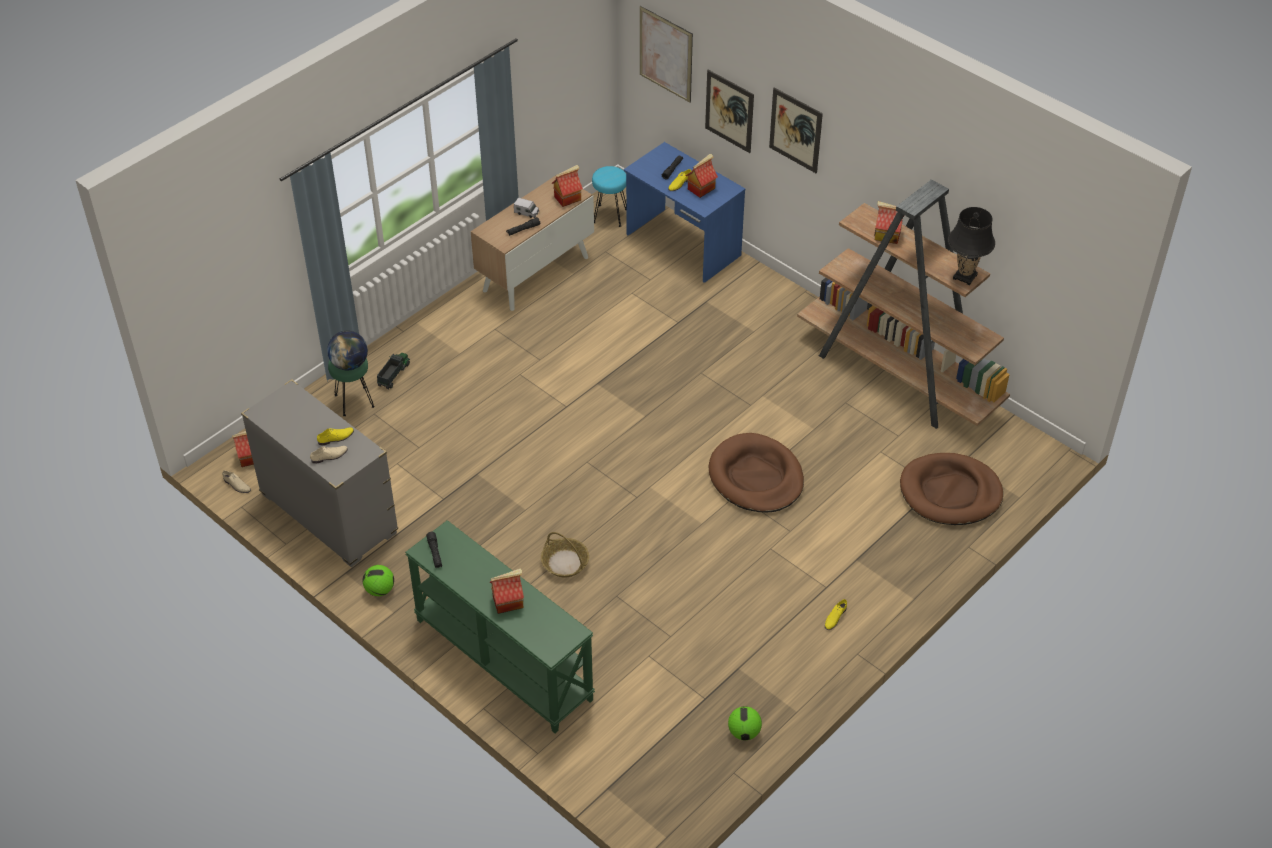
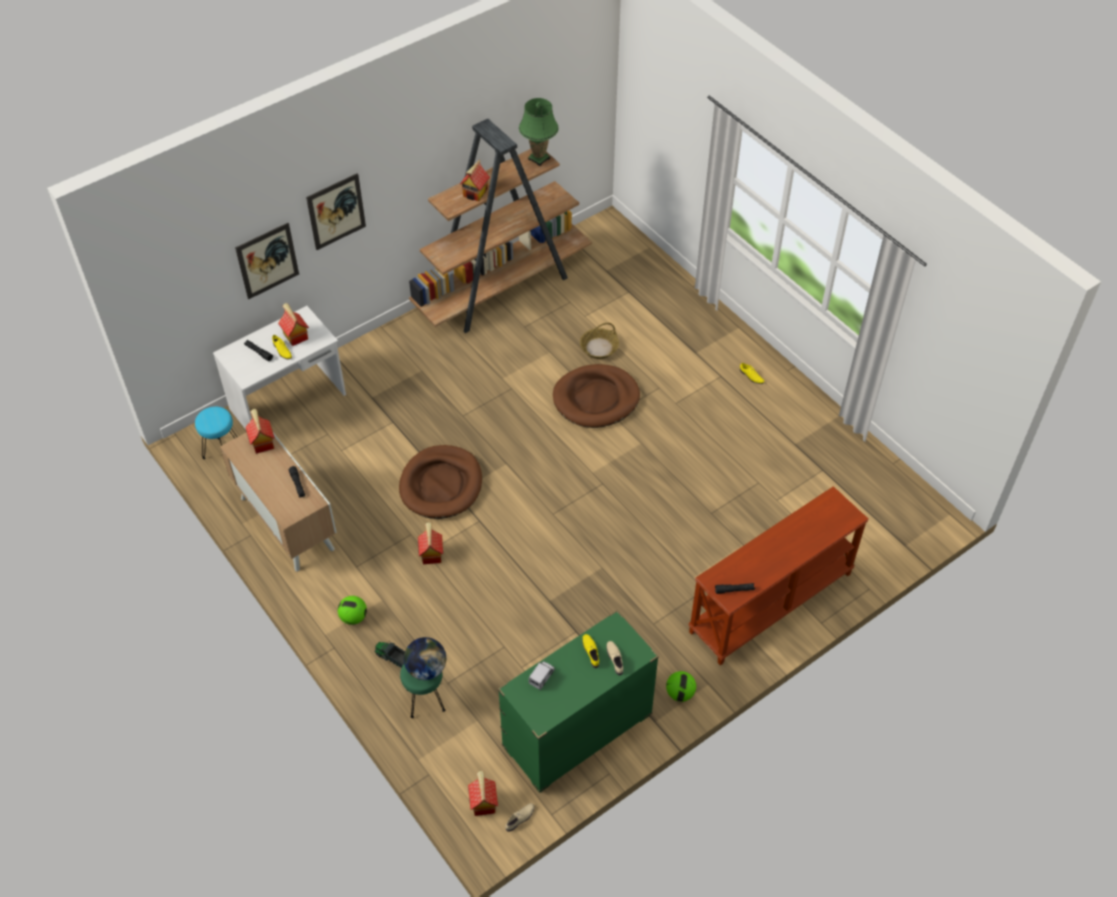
camera: 80 degrees left, 5 degrees up
grey dresser [241,379,398,567] -> green dresser [498,610,659,793]
green console table [405,520,595,733] -> brown console table [689,486,869,665]
toy house [490,568,524,614] -> toy house moved to [418,522,443,564]
toy truck [514,198,539,218] -> toy truck moved to [529,661,555,690]
basket [541,532,589,578] -> basket moved to [580,323,619,359]
blue desk [624,142,745,283] -> white desk [213,306,346,430]
picture [640,6,693,103] -> none
football [728,706,762,740] -> football moved to [338,596,367,625]
brown dog bed [900,453,1003,525] -> brown dog bed moved to [399,445,482,519]
black table lamp [948,207,995,285] -> green table lamp [519,98,559,166]

